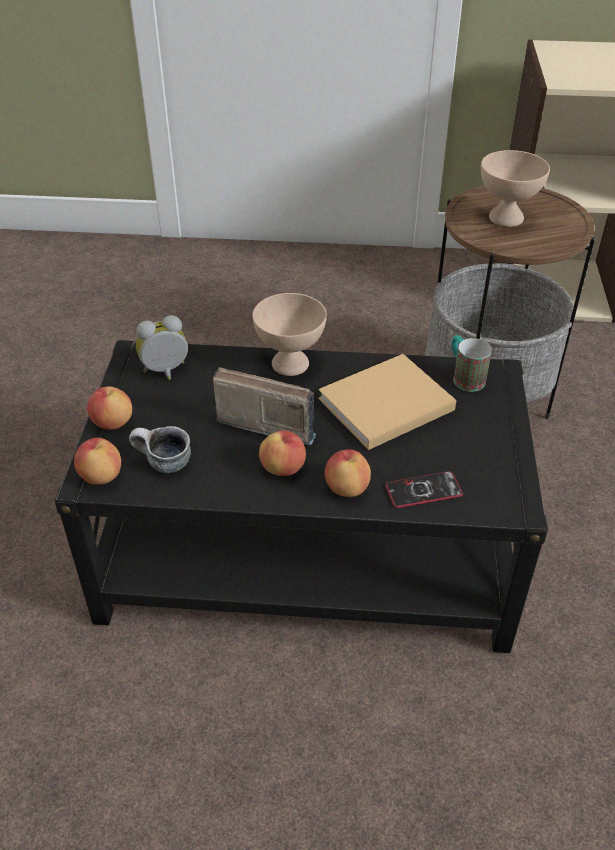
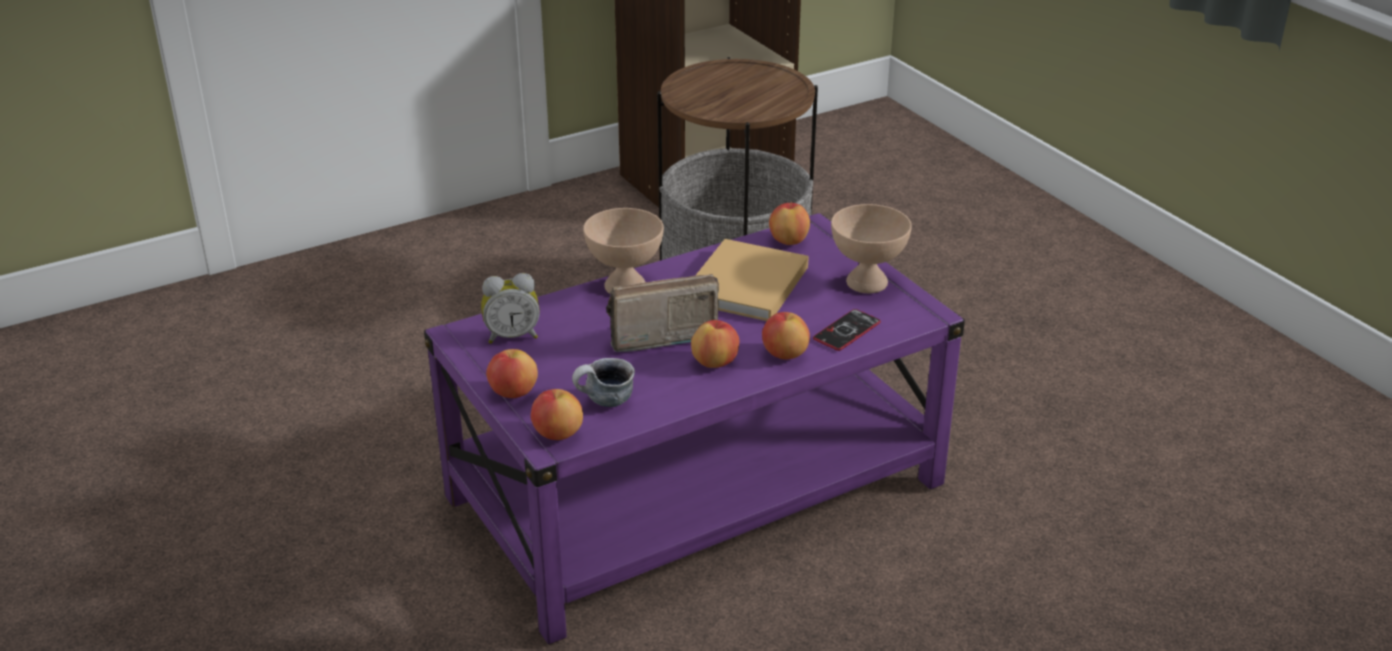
camera: 35 degrees left, 10 degrees down
black coffee table [54,340,549,653] -> purple coffee table [424,213,965,645]
alarm clock [136,315,188,380] -> alarm clock turned 135 degrees counterclockwise [481,273,540,344]
mug [452,335,492,392] -> apple [769,202,810,245]
beige bowl [481,150,550,227] -> beige bowl moved to [831,204,912,293]

